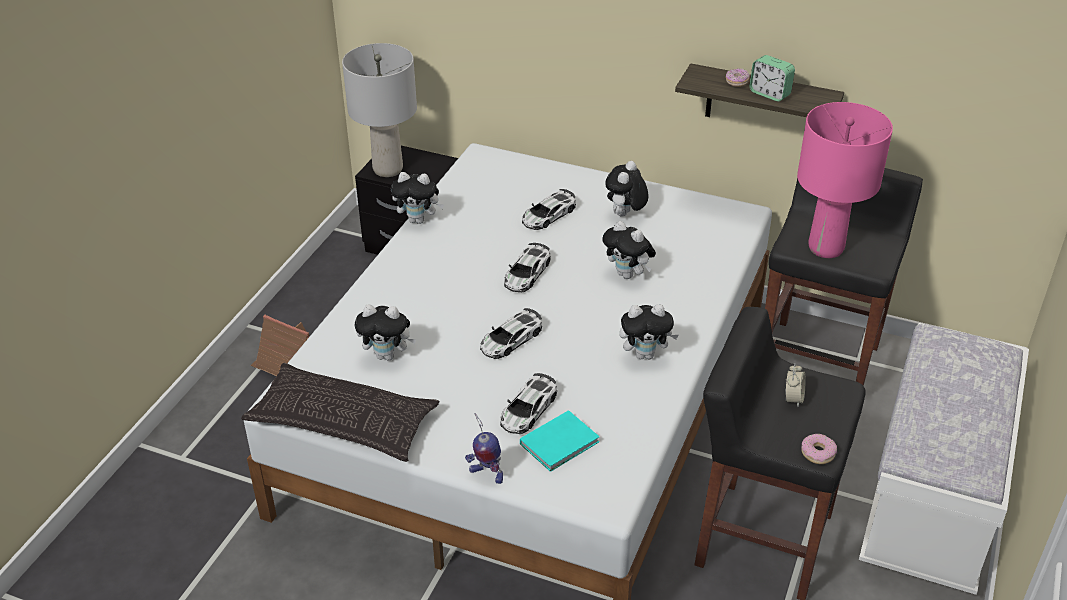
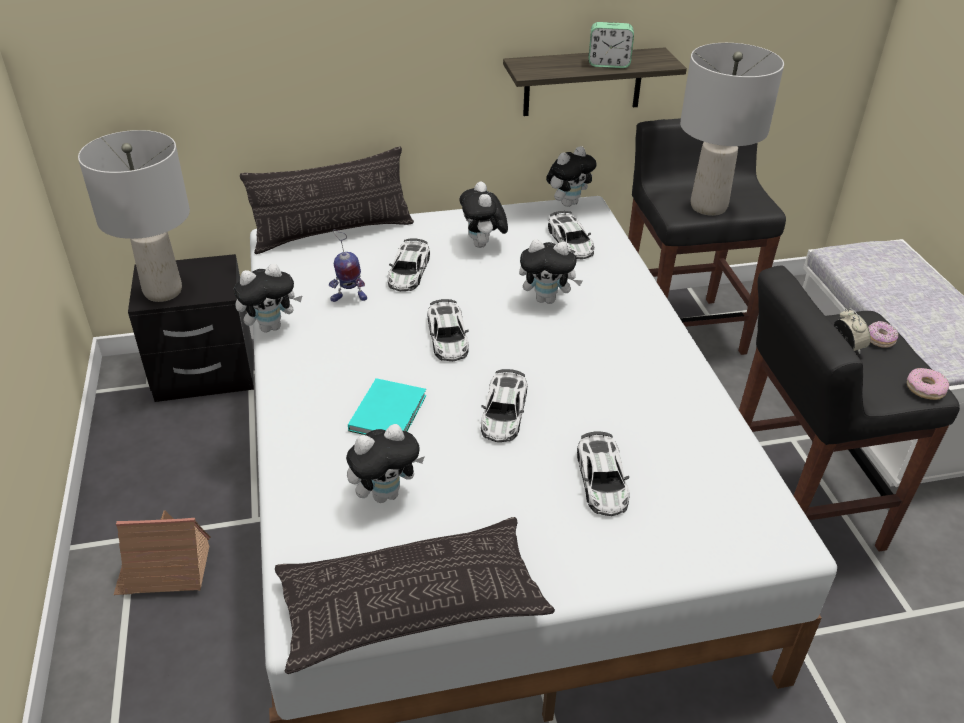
camera: 35 degrees left, 0 degrees up
toy robot [465,413,503,484] -> toy robot moved to [329,230,367,302]
turquoise book [520,410,600,472] -> turquoise book moved to [348,378,426,435]
plush toy [619,304,678,359] -> plush toy moved to [546,146,597,207]
donut [726,68,750,87] -> donut moved to [868,321,898,348]
pink table lamp [797,102,893,258] -> grey table lamp [680,43,784,216]
none -> pillow [240,146,414,254]
none -> toy car [548,211,594,259]

